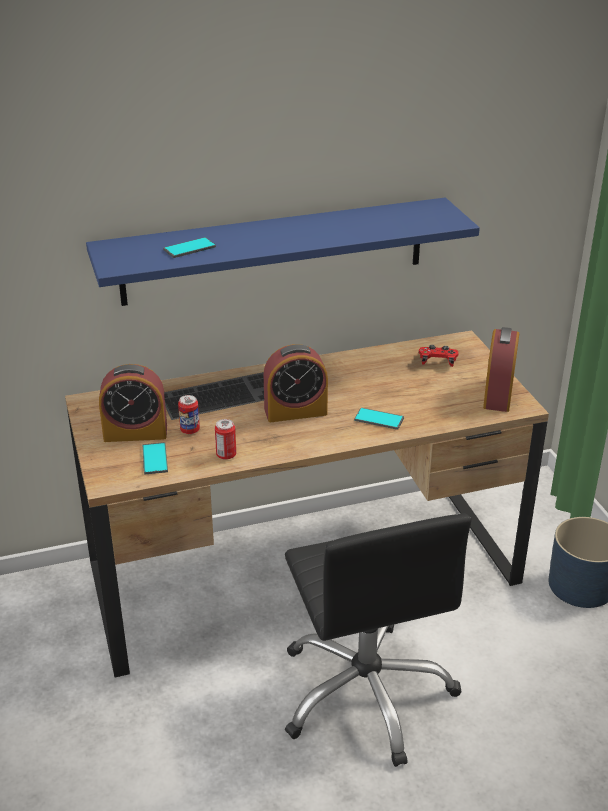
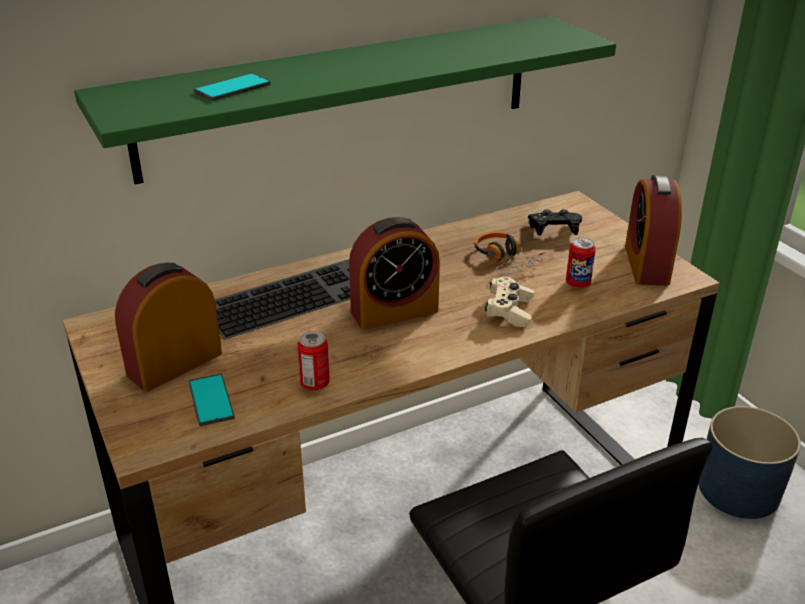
camera: 10 degrees left, 0 degrees up
blue shelf [86,198,480,306] -> green shelf [74,16,616,184]
alarm clock [99,364,167,442] -> alarm clock turned 150 degrees clockwise [115,263,222,392]
can [178,395,200,434] -> can moved to [566,237,596,288]
phone [354,408,404,430] -> beige game controller [485,277,534,327]
red game controller [419,345,459,367] -> black game controller [528,209,582,235]
none -> headphones [474,232,546,274]

